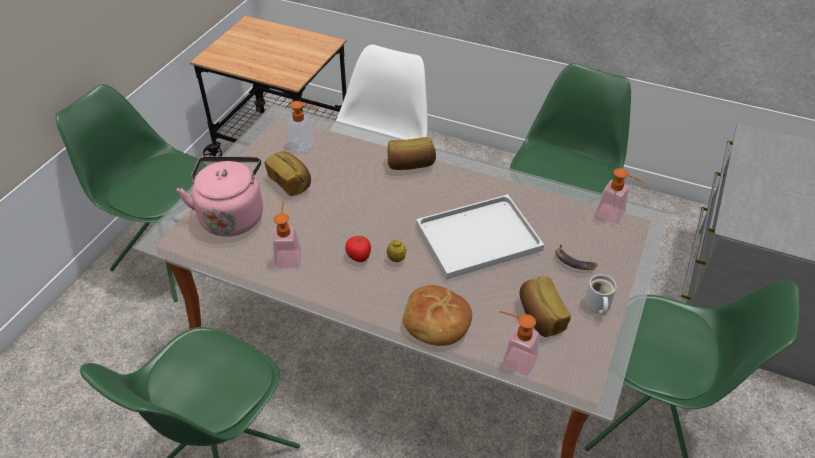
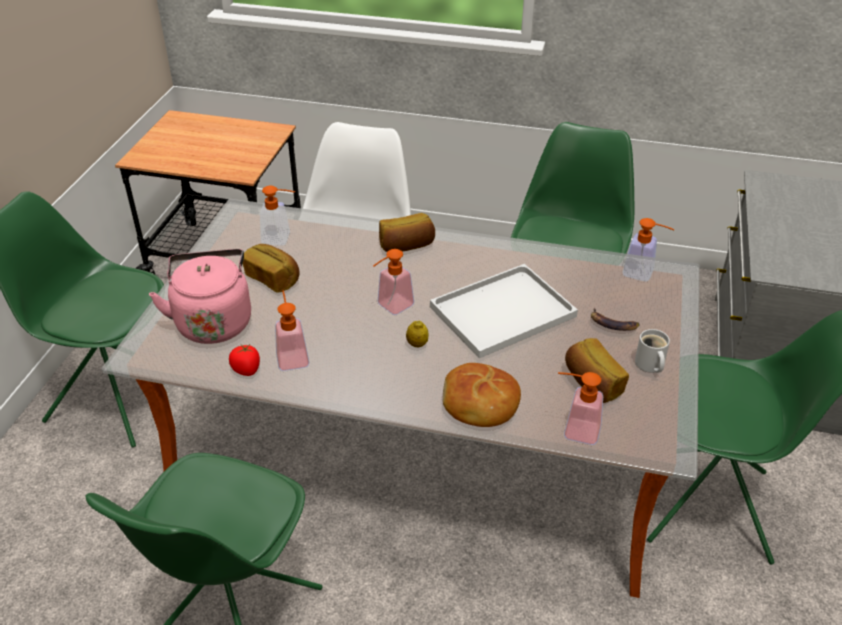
camera: 10 degrees left, 5 degrees down
tomato [345,235,371,262] -> tomato moved to [229,343,260,376]
none -> soap dispenser [373,249,414,315]

